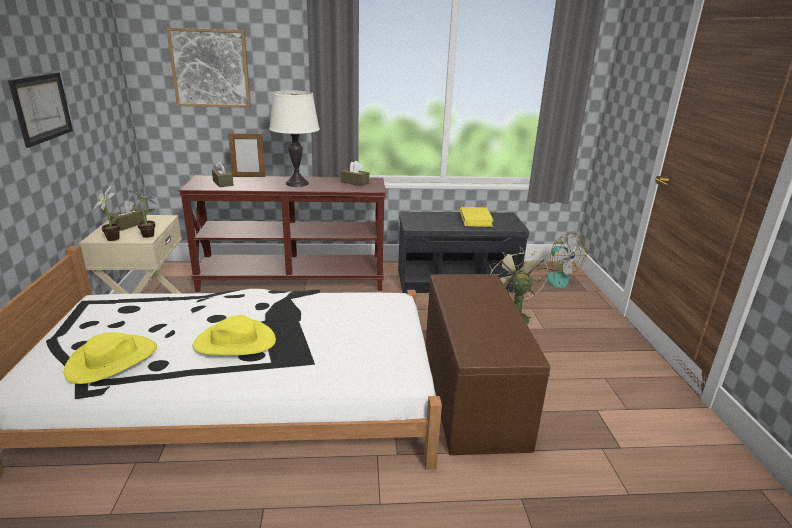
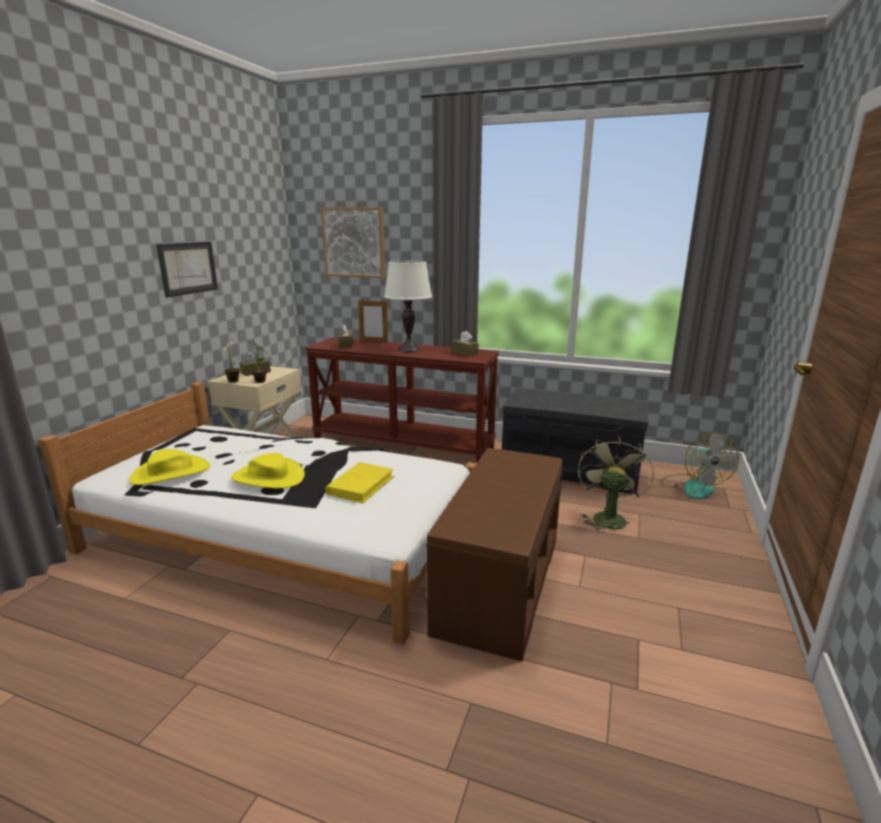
camera: 25 degrees right, 5 degrees down
yellow book [459,207,494,227] -> yellow book moved to [325,462,394,503]

